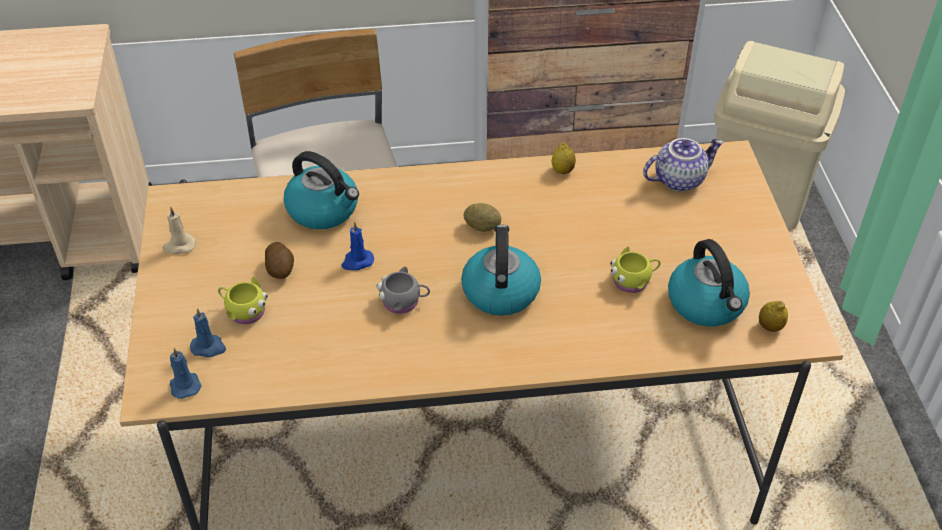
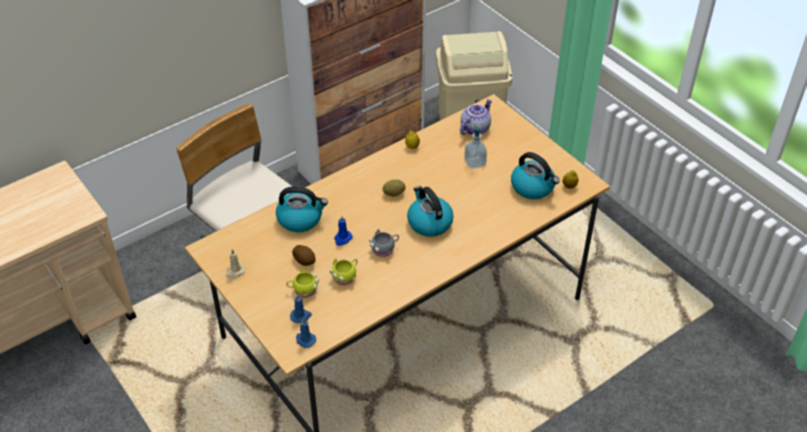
camera: 30 degrees left, 0 degrees up
yellow mug [610,246,661,293] -> yellow mug moved to [330,258,358,285]
none -> soap dispenser [464,126,487,169]

